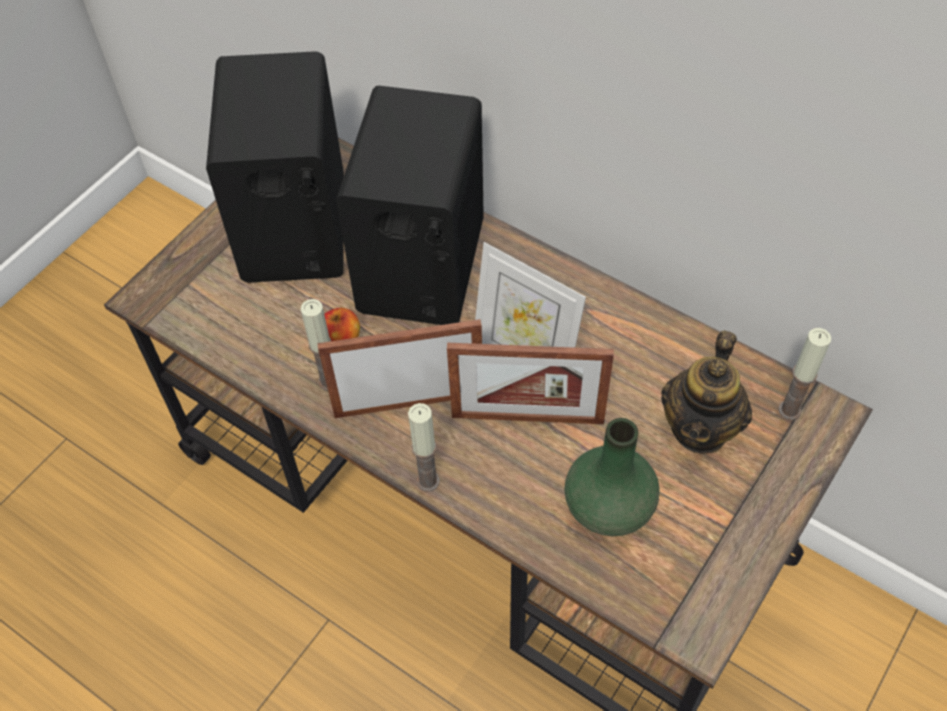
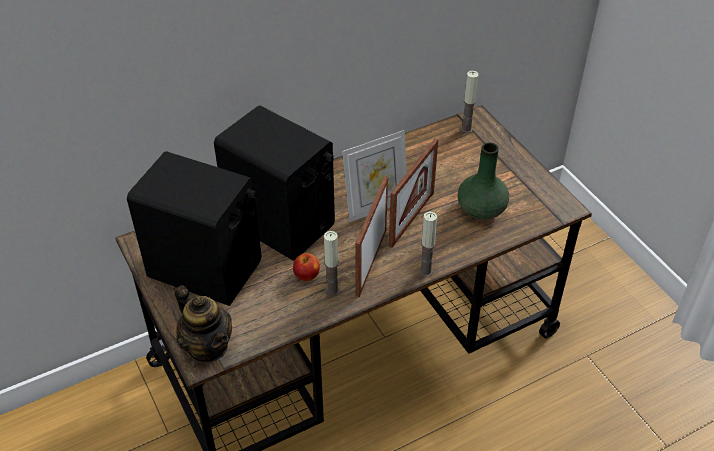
camera: 65 degrees left, 10 degrees down
teapot [661,330,752,454] -> teapot moved to [175,285,232,362]

